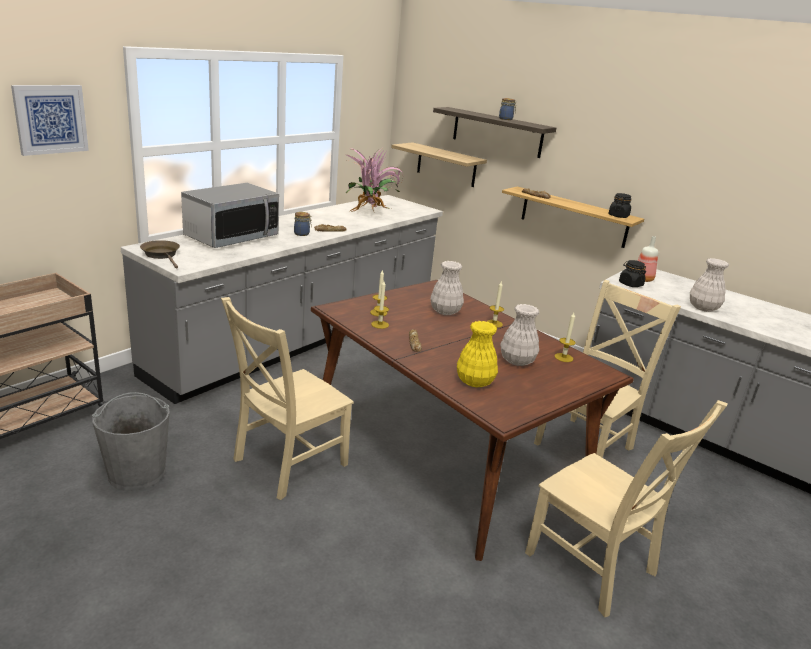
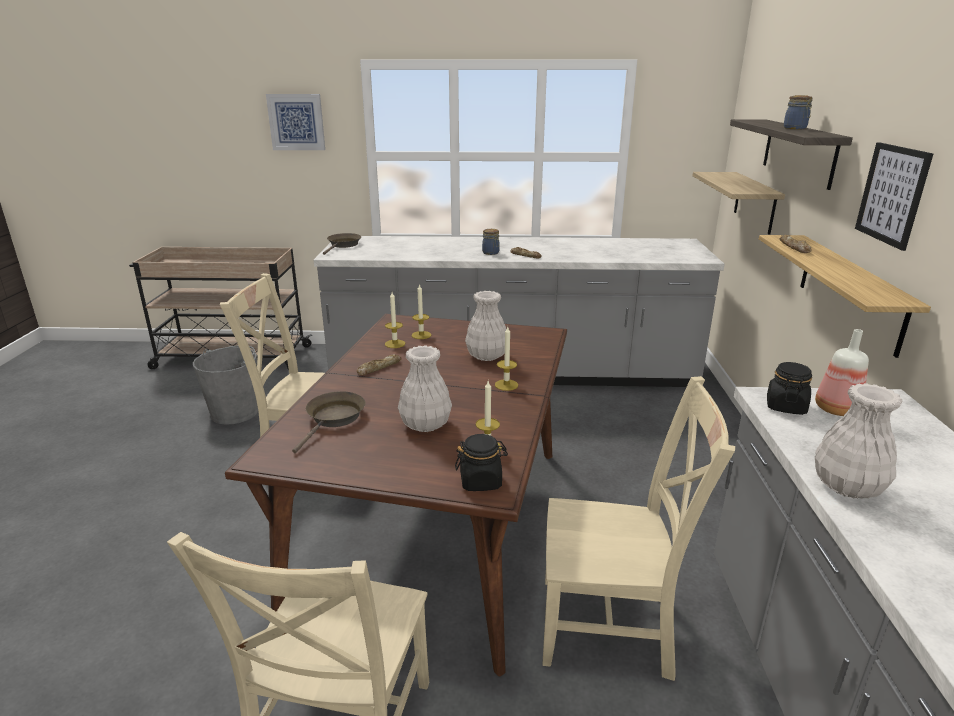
camera: 55 degrees right, 0 degrees up
microwave [181,183,279,248] -> none
potted plant [346,148,403,213] -> none
yellow vase [457,321,498,388] -> brown frying pan [292,391,365,453]
black jar [608,193,632,218] -> black jar moved to [455,434,508,491]
none -> picture [855,142,933,251]

